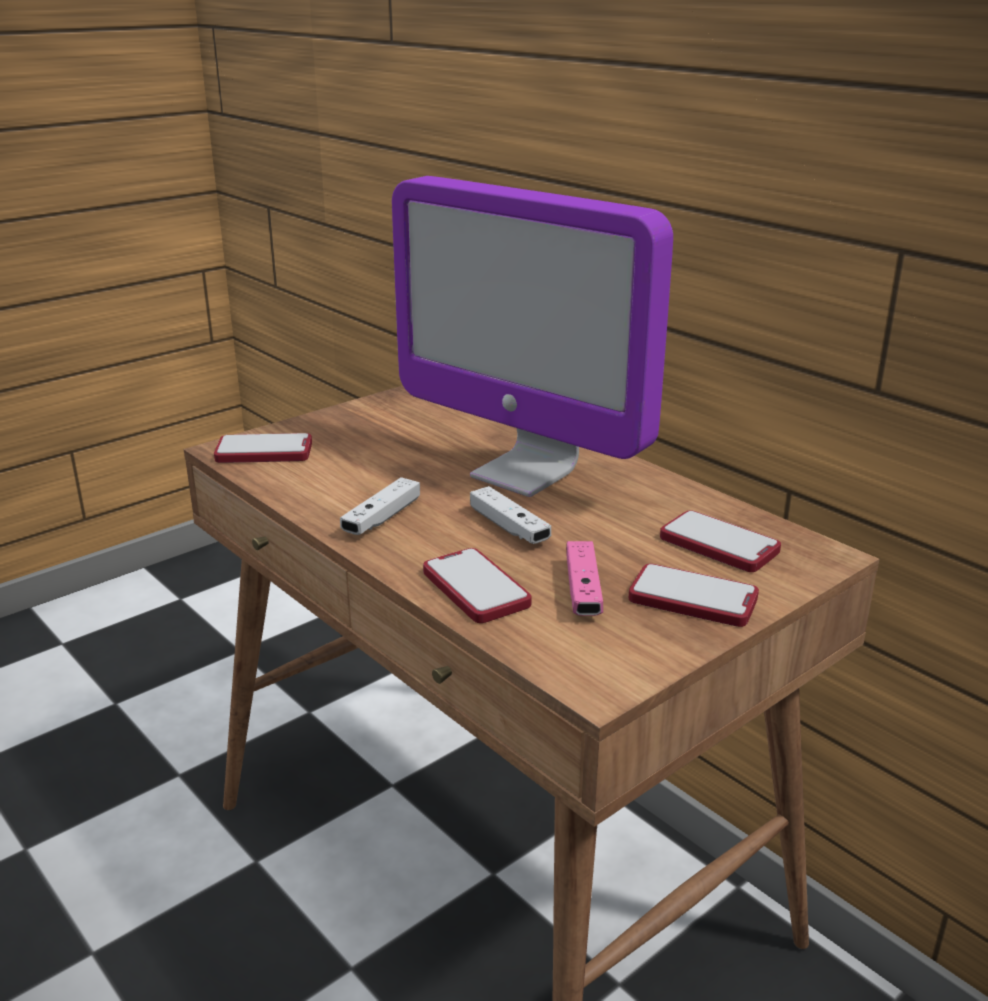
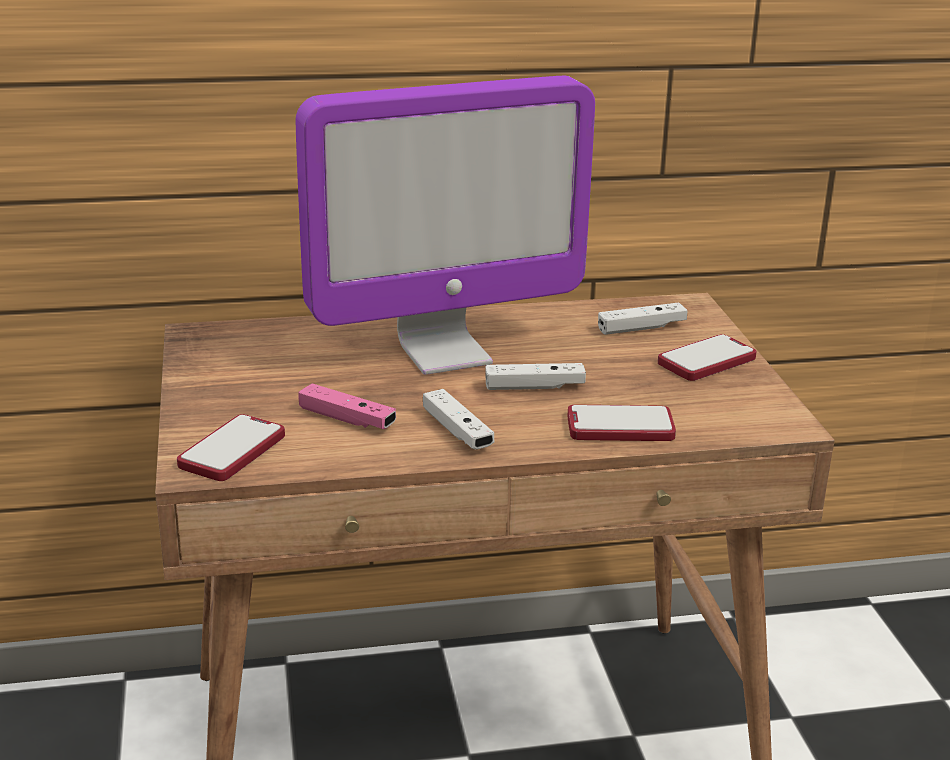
camera: 60 degrees left, 0 degrees up
pink game controller [566,541,603,616] -> pink game controller moved to [298,383,396,429]
phone [660,510,781,572] -> white game controller [598,302,687,335]

